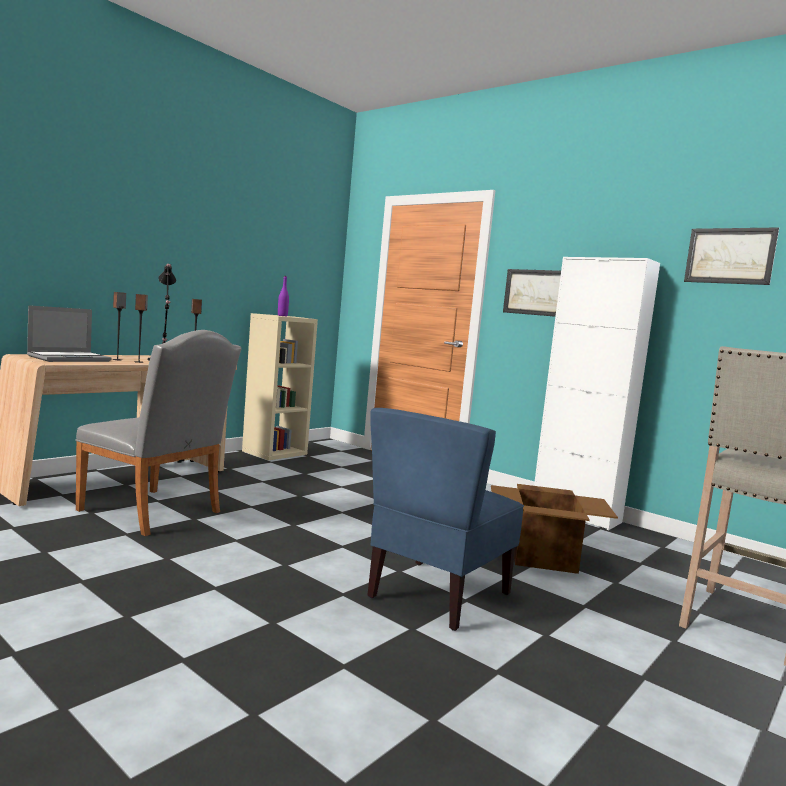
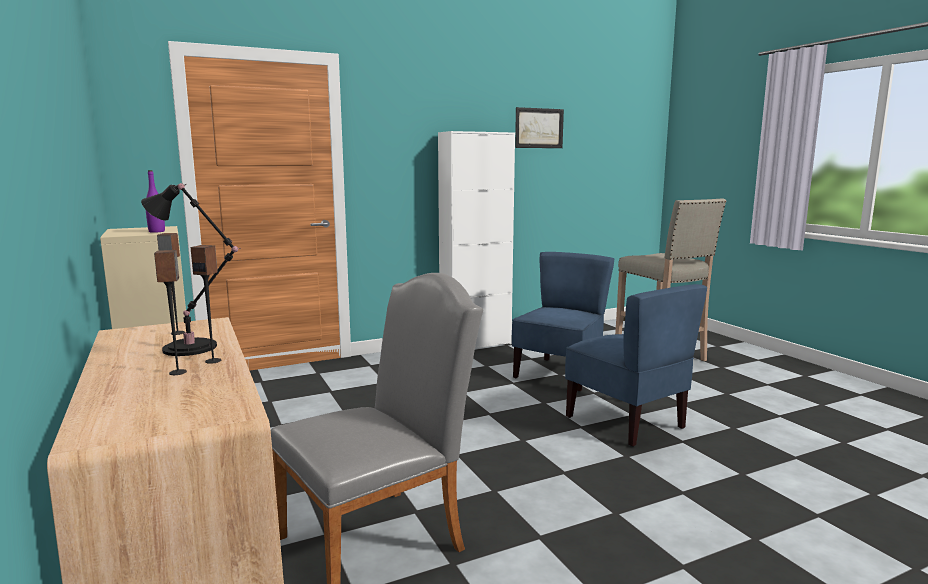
camera: 65 degrees left, 5 degrees up
laptop [27,305,112,362] -> none
cardboard box [491,484,618,574] -> blue chair [512,252,614,392]
picture [503,269,561,317] -> none

